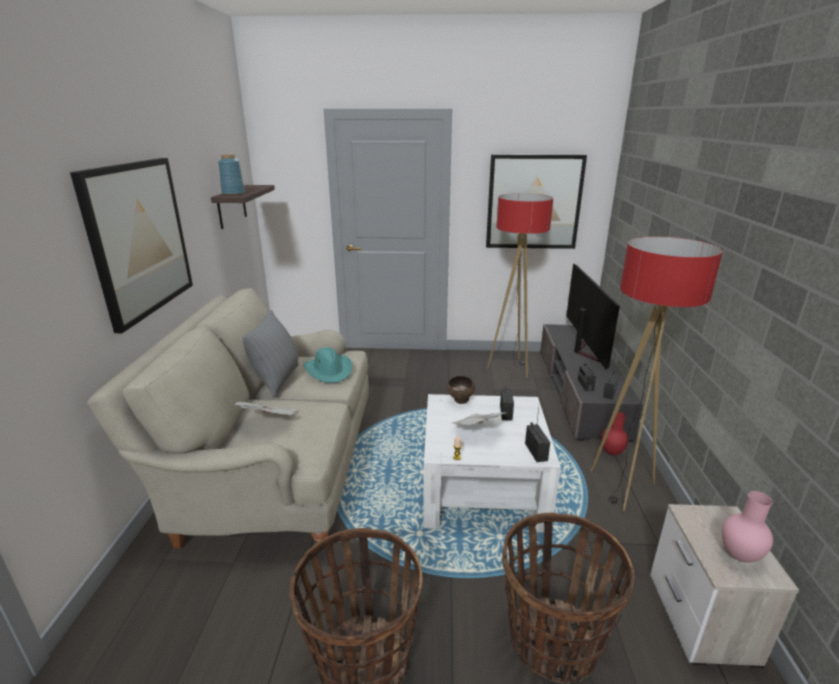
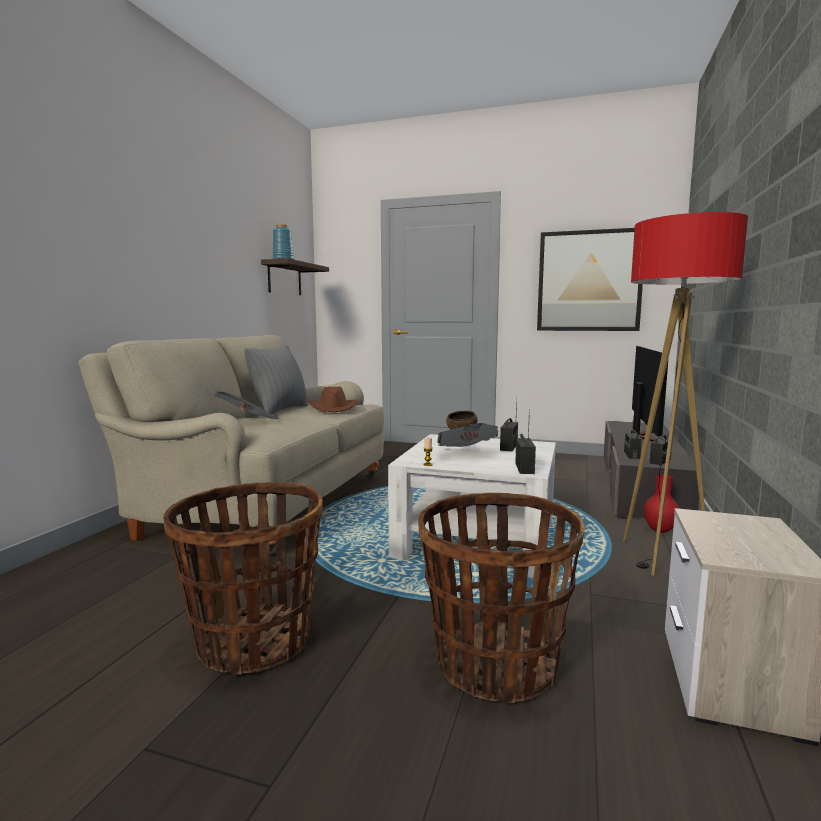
camera: 15 degrees right, 15 degrees down
picture [70,158,193,333] -> none
turquoise hat [303,347,353,383] -> brown hat [308,387,358,412]
floor lamp [487,193,553,378] -> none
pink vase [722,491,773,563] -> none

